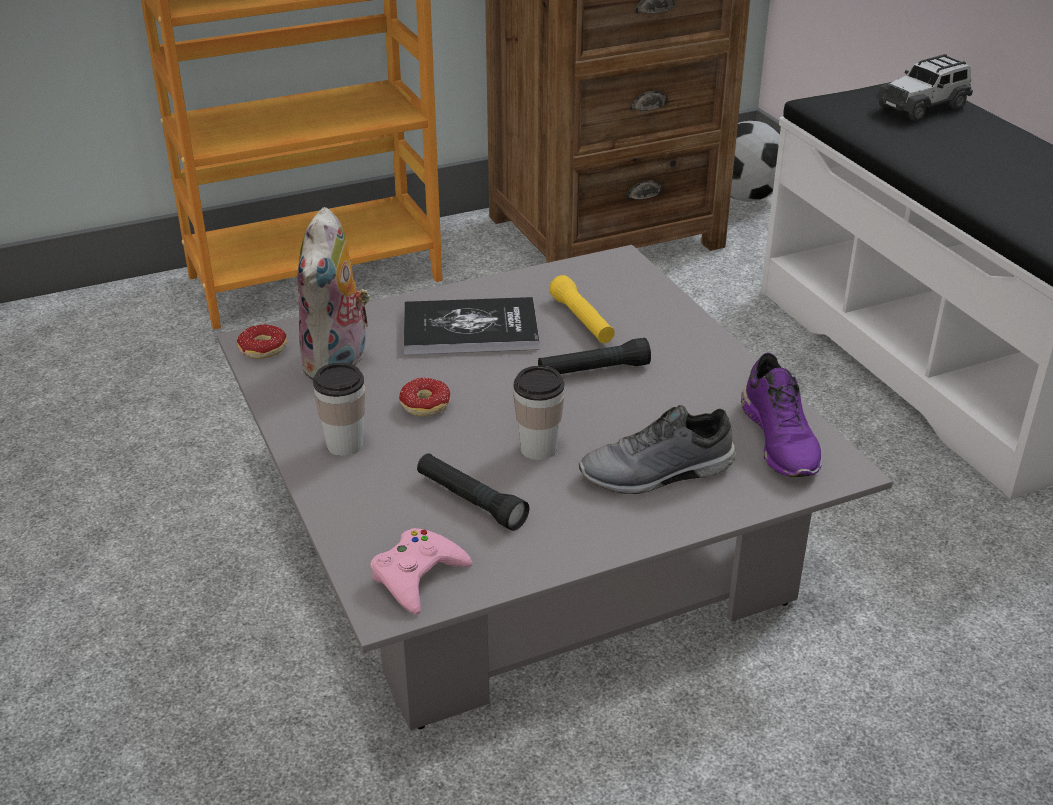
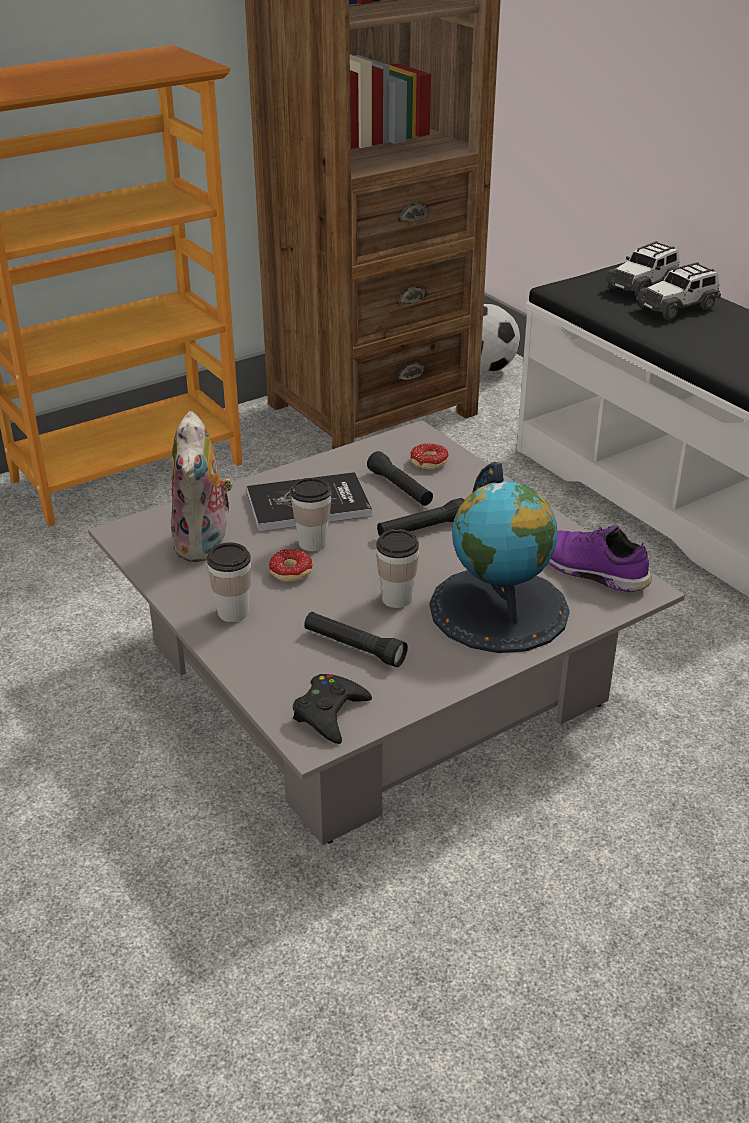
camera: 10 degrees left, 0 degrees up
donut [237,324,287,359] -> donut moved to [410,443,448,470]
pink game controller [370,528,472,615] -> black game controller [293,674,372,744]
yellow flashlight [549,275,615,343] -> black flashlight [367,451,433,506]
grey shoe [579,405,736,494] -> globe [430,462,570,653]
purple shoe [741,352,822,477] -> purple shoe turned 150 degrees clockwise [549,525,652,592]
none -> cup [290,478,332,551]
none -> toy car [636,262,721,321]

